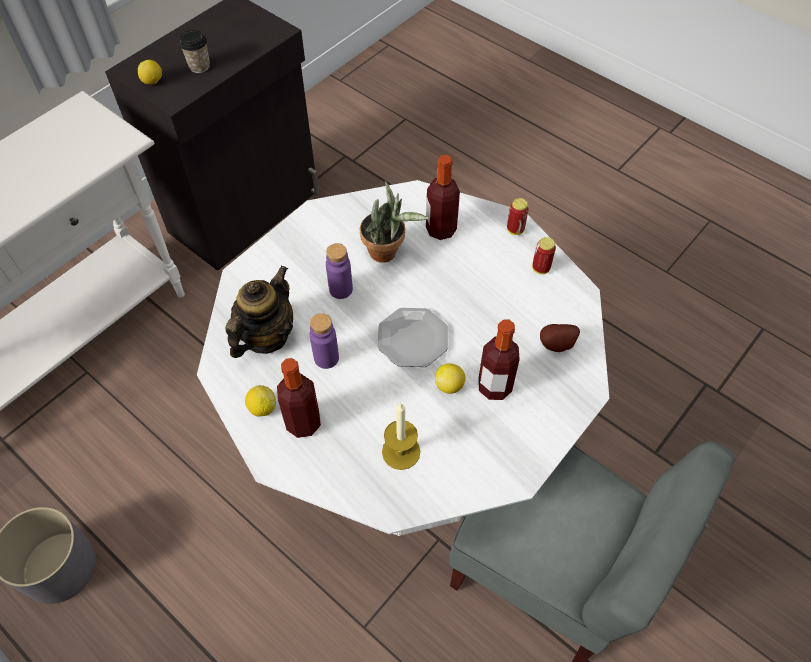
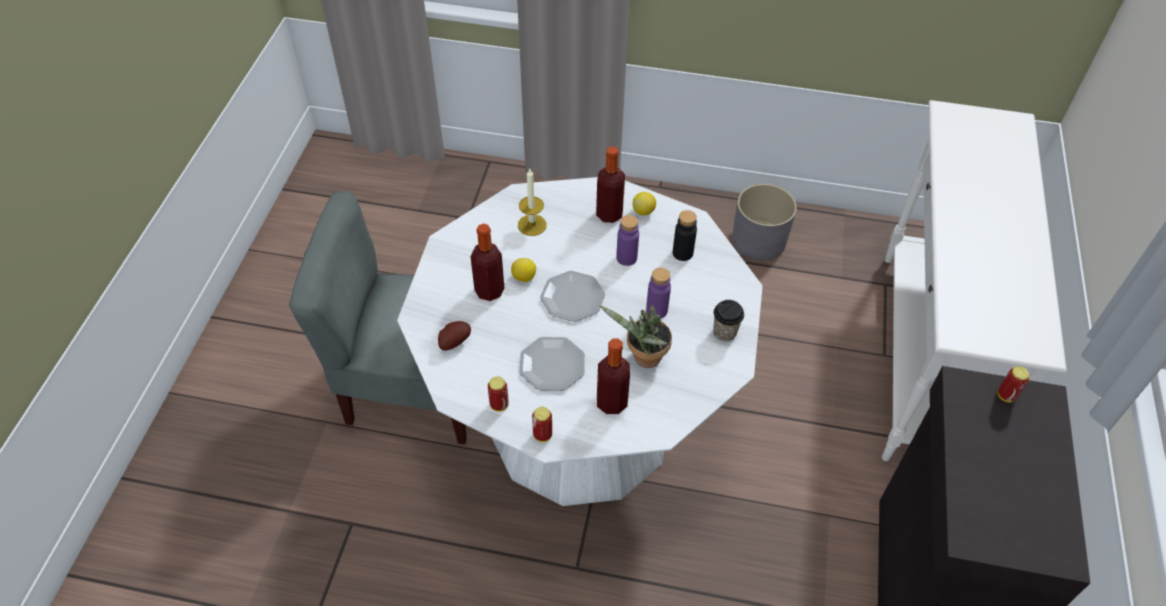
camera: 150 degrees right, 5 degrees down
lemon [138,60,162,84] -> can [998,366,1029,403]
cup [179,30,210,73] -> cup moved to [713,300,744,342]
teapot [225,266,293,358] -> black bottle [673,210,697,261]
none -> plate [519,337,585,391]

